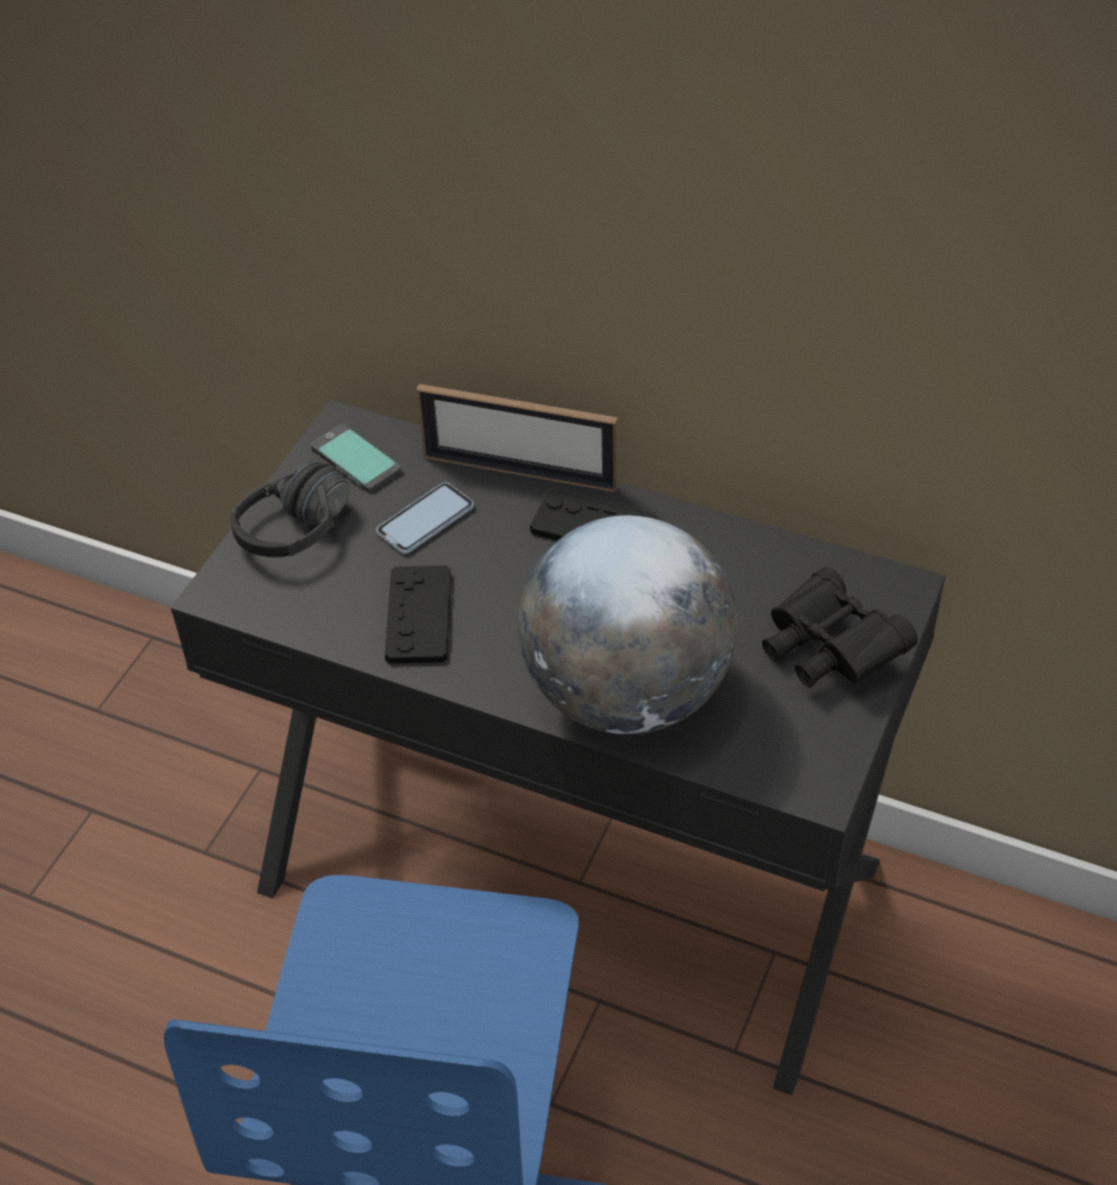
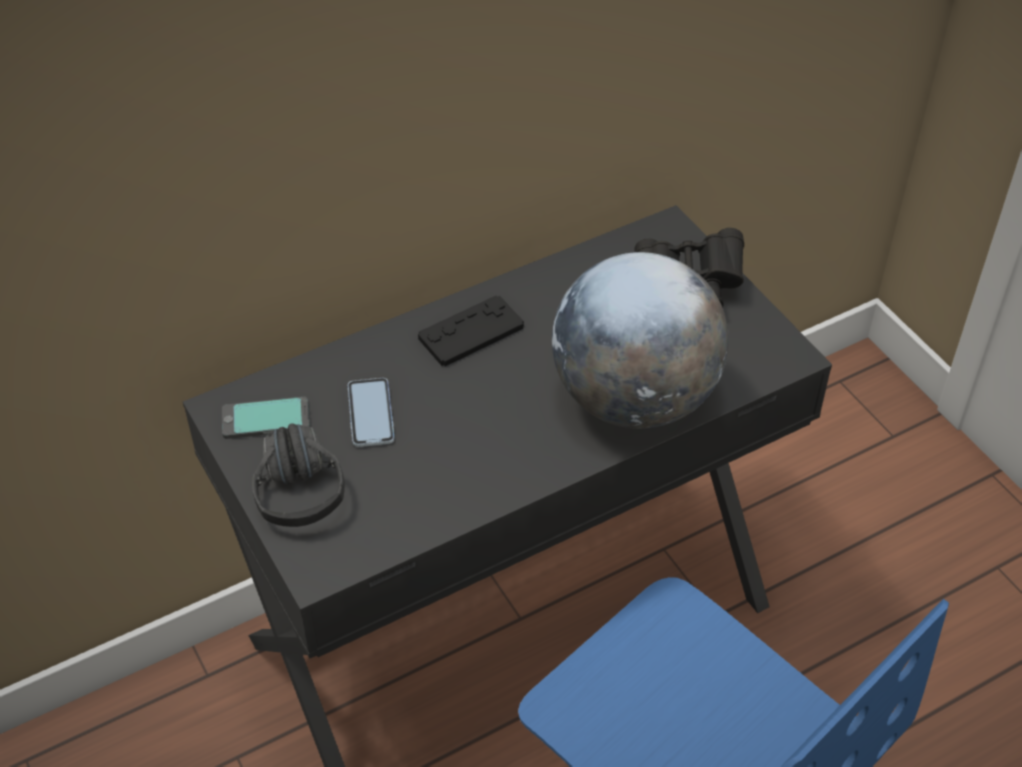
camera: 55 degrees left, 0 degrees up
black game controller [385,566,451,664] -> none
picture frame [416,384,618,492] -> none

